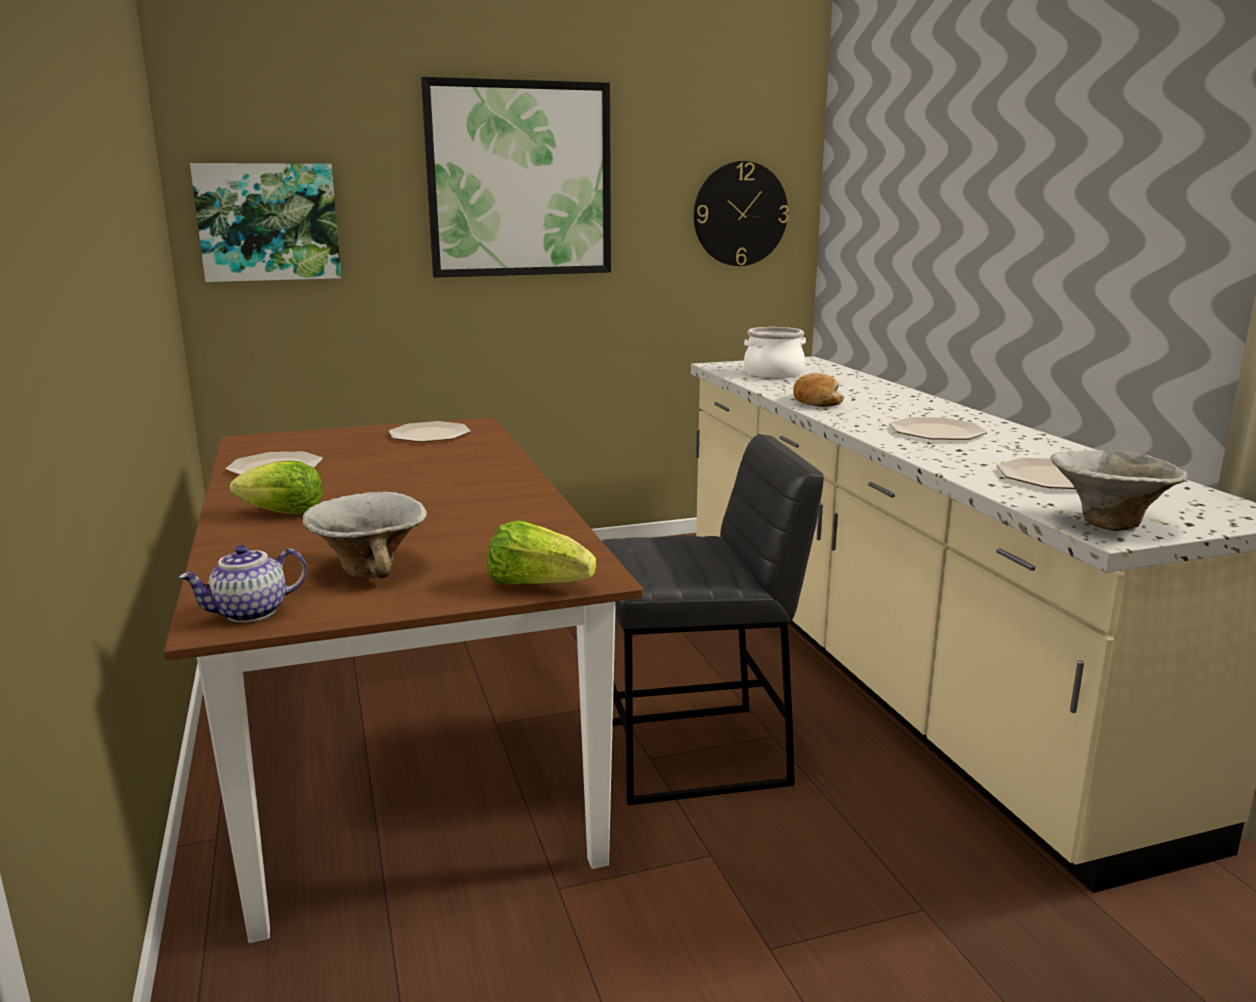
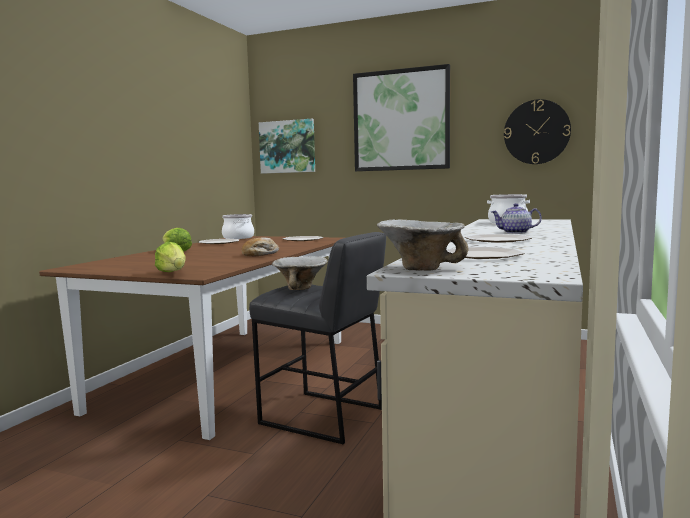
camera: 40 degrees right, 10 degrees down
teapot [178,545,307,623] -> teapot moved to [491,203,542,234]
bowl [302,492,427,578] -> bowl moved to [272,256,327,290]
bread [793,373,844,407] -> bread moved to [242,238,279,256]
none -> cooking pot [222,214,254,239]

